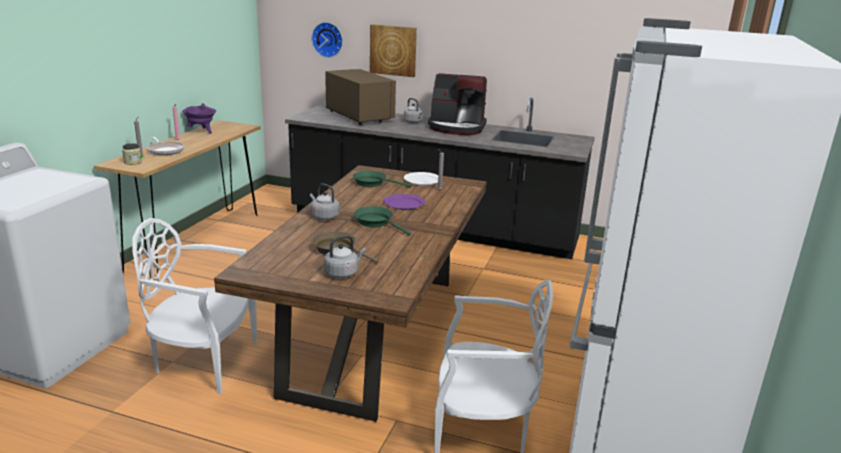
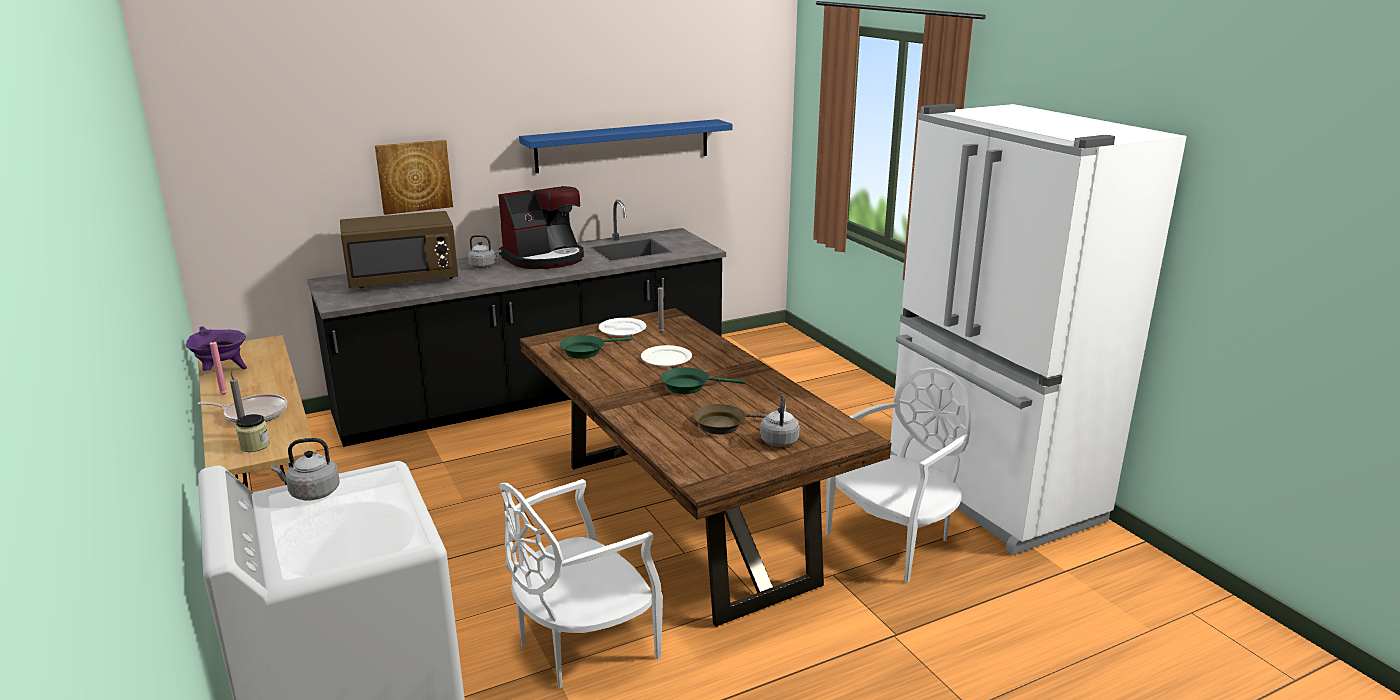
camera: 45 degrees left, 0 degrees up
grey kettle [310,183,339,220] -> grey kettle moved to [271,438,339,500]
wall clock [312,22,343,58] -> none
brown microwave [325,69,396,125] -> brown microwave turned 150 degrees clockwise [340,211,458,288]
purple plate [384,194,425,210] -> white plate [641,345,692,367]
none -> blue shelf [519,119,733,173]

